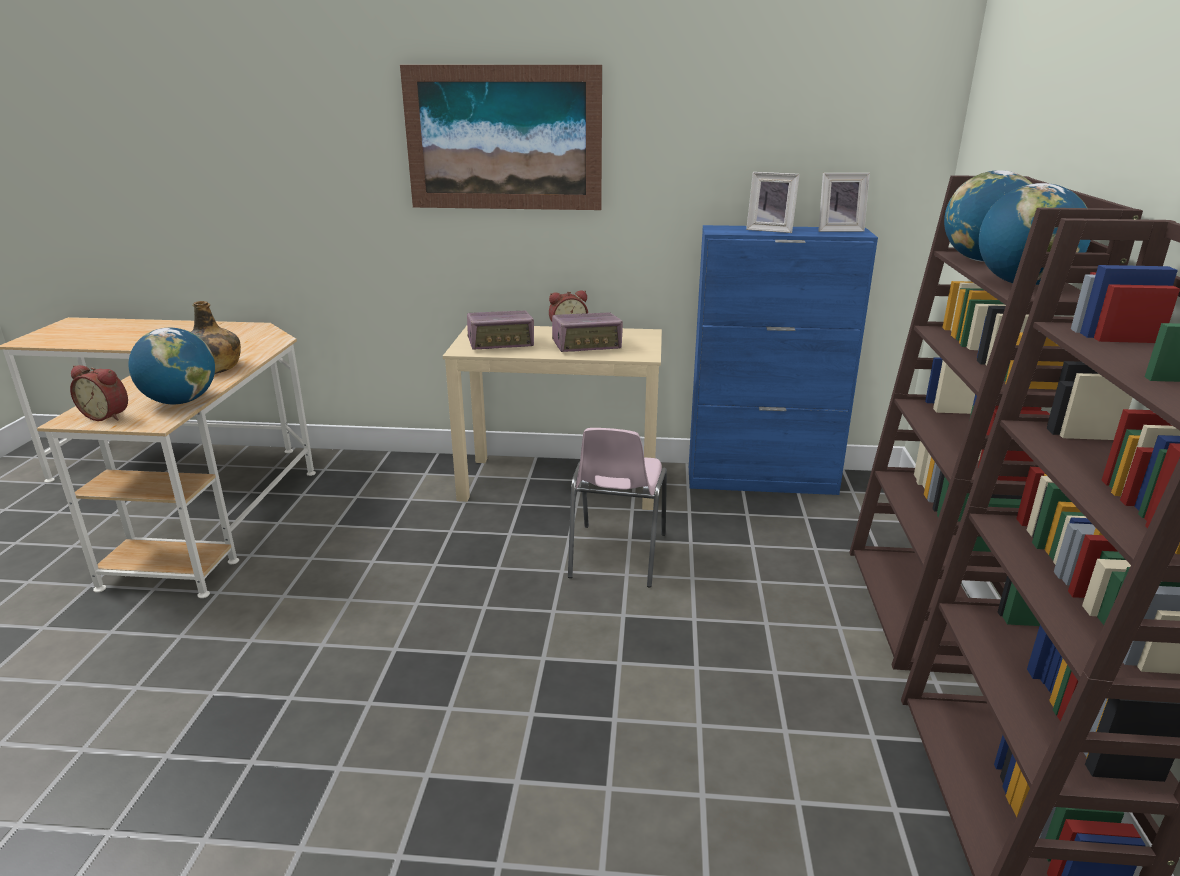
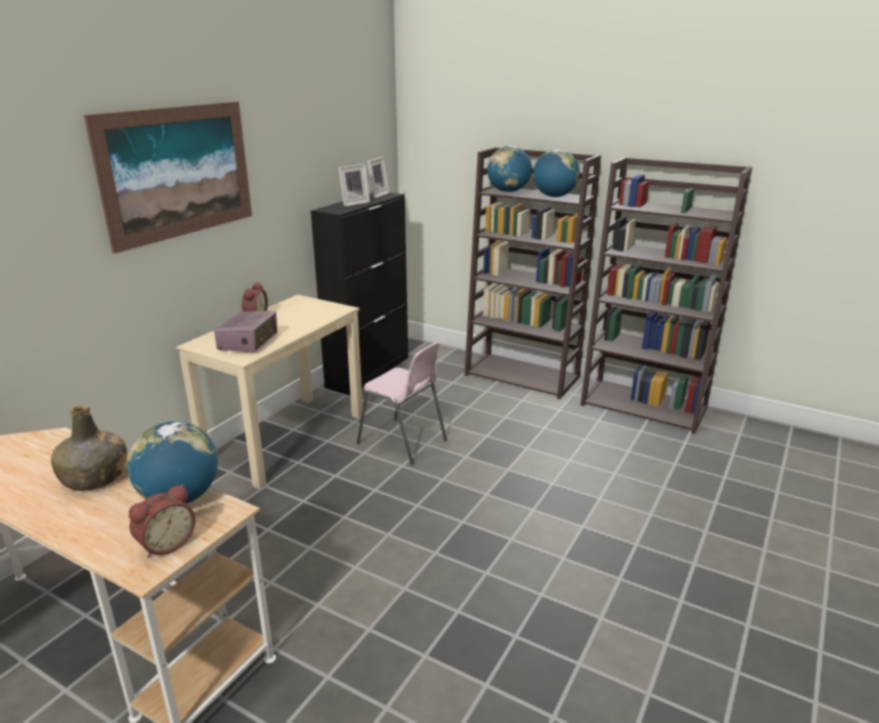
camera: 65 degrees left, 0 degrees up
radio [552,312,623,352] -> none
blue cabinet [689,225,878,495] -> black cabinet [311,193,408,395]

